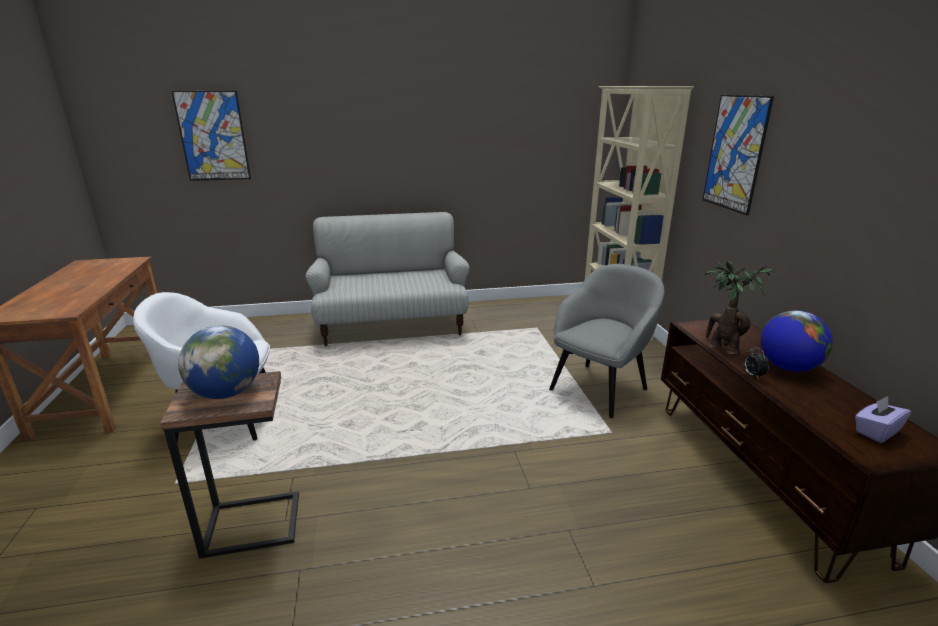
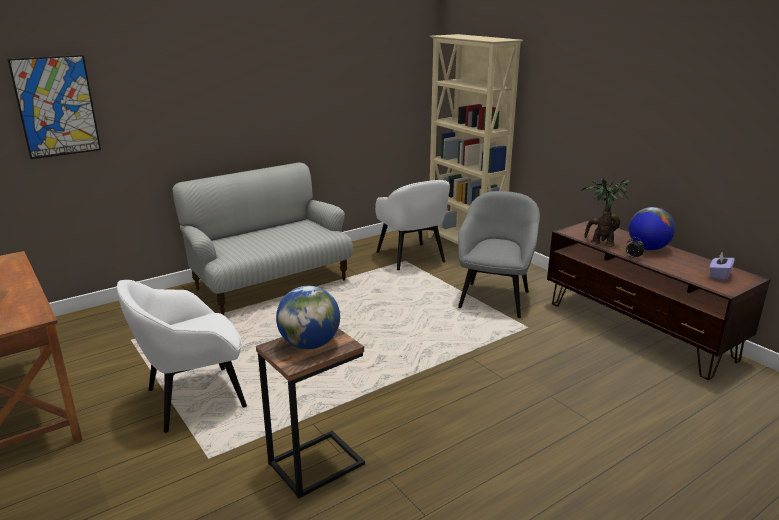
camera: 25 degrees left, 0 degrees up
picture [703,95,774,215] -> none
none -> white armchair [375,180,450,270]

